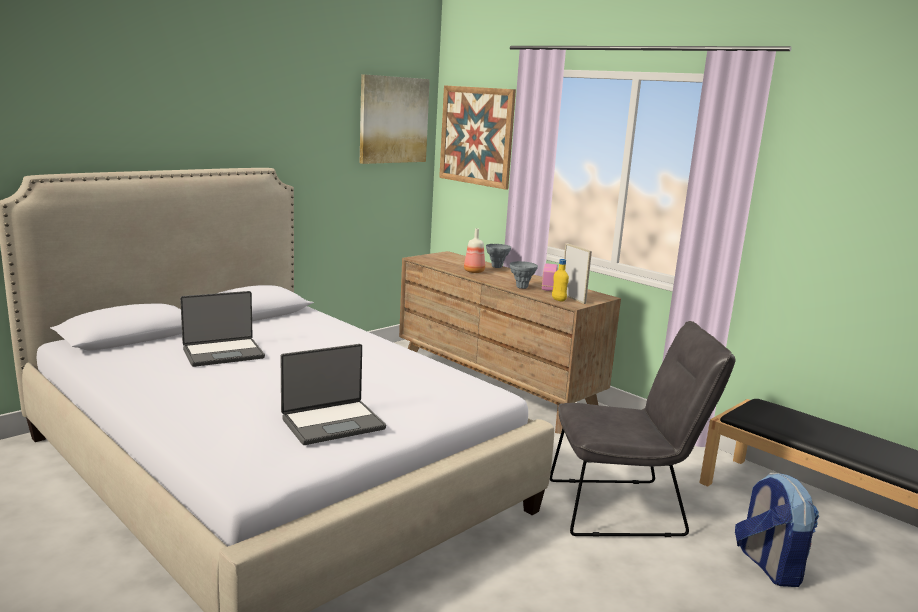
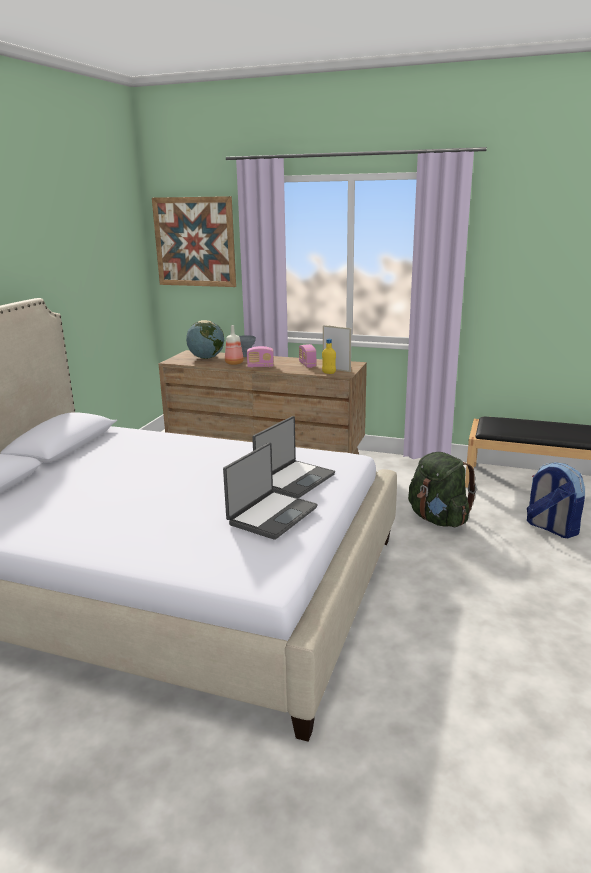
camera: 25 degrees left, 5 degrees up
laptop [180,291,265,367] -> laptop moved to [252,416,335,498]
picture [360,74,430,164] -> none
grey vase [510,261,538,289] -> none
grey chair [550,321,735,537] -> green backpack [408,452,477,527]
none -> globe [186,320,224,359]
none -> radio [247,346,274,368]

